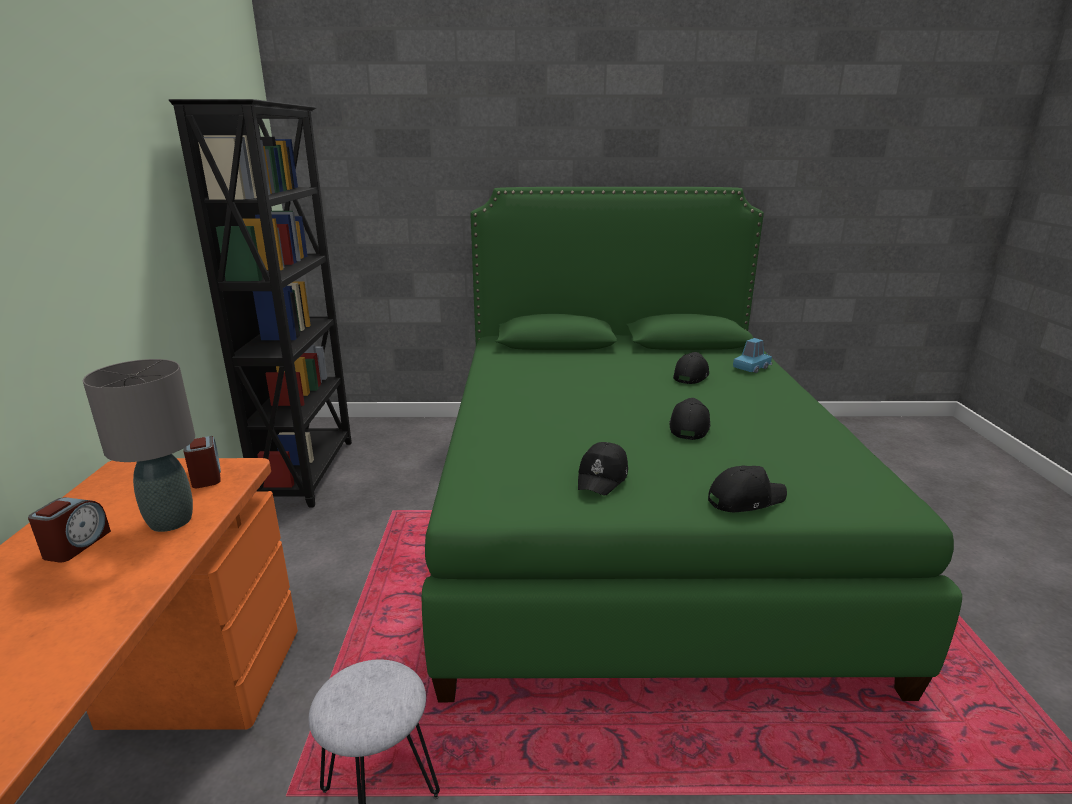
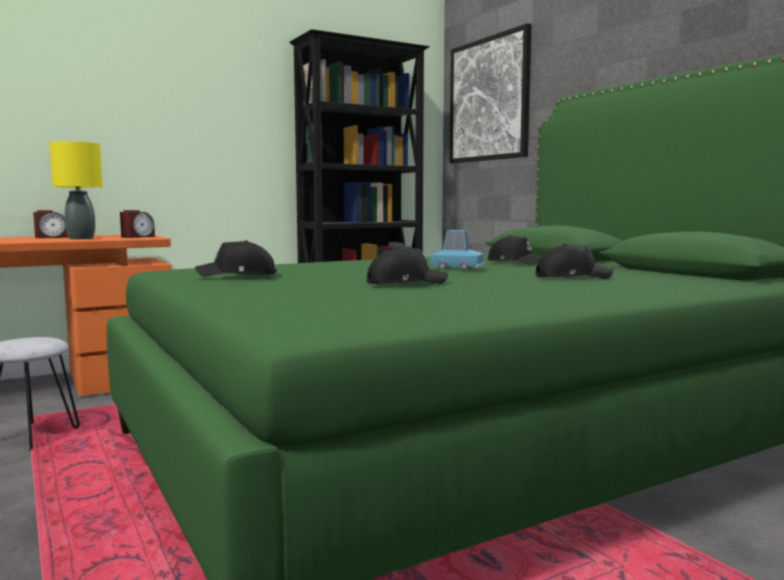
camera: 60 degrees right, 15 degrees down
grey table lamp [83,359,195,532] -> yellow table lamp [49,141,103,239]
black cap [708,465,787,512] -> black cap moved to [488,235,542,265]
blue toy car [733,338,773,373] -> blue toy car moved to [431,230,485,270]
none -> picture [450,23,531,163]

